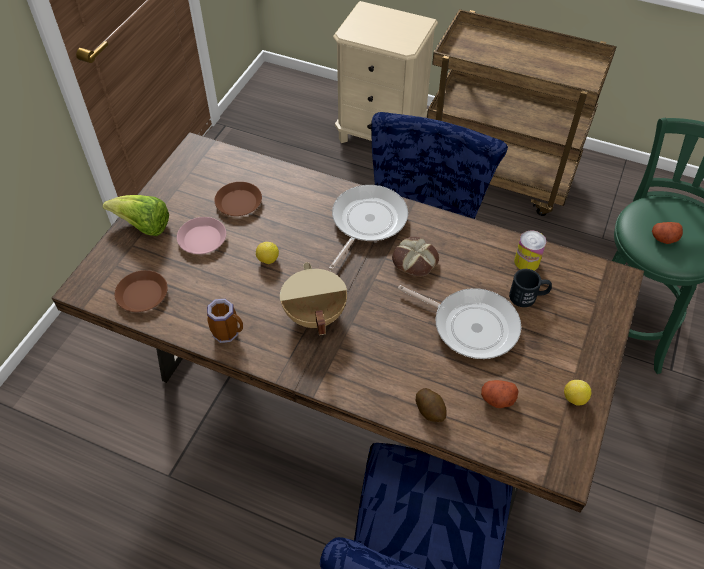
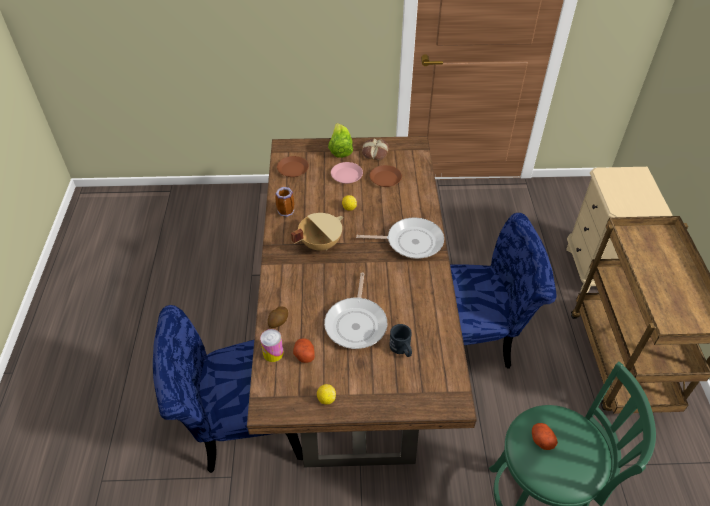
camera: 65 degrees right, 5 degrees down
bread [392,237,439,277] -> bread moved to [362,138,389,160]
can [514,230,546,271] -> can moved to [260,329,284,362]

